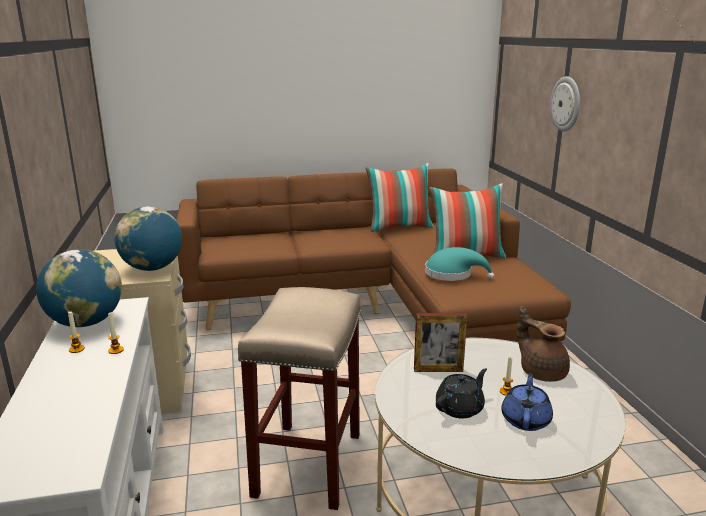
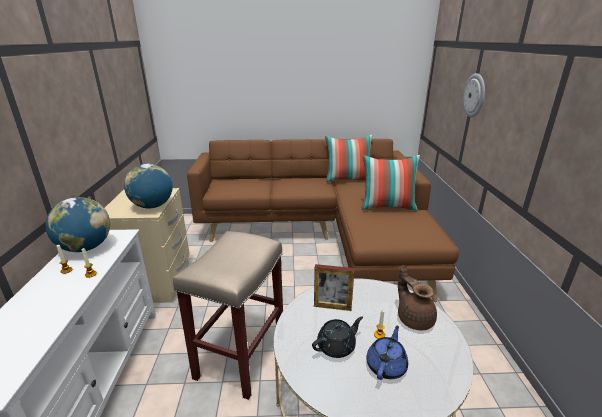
camera: 10 degrees right, 5 degrees up
turquoise hat [425,247,495,281] -> none

